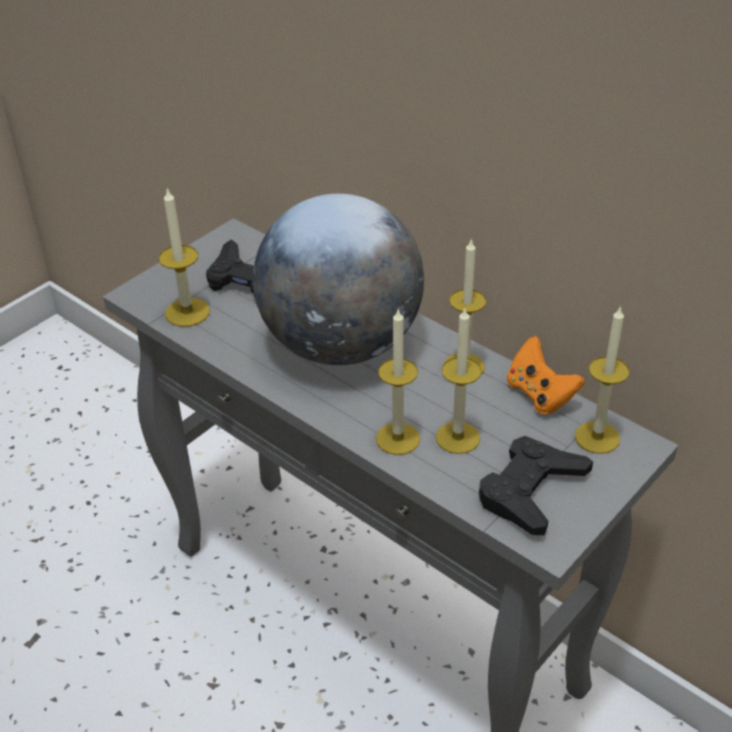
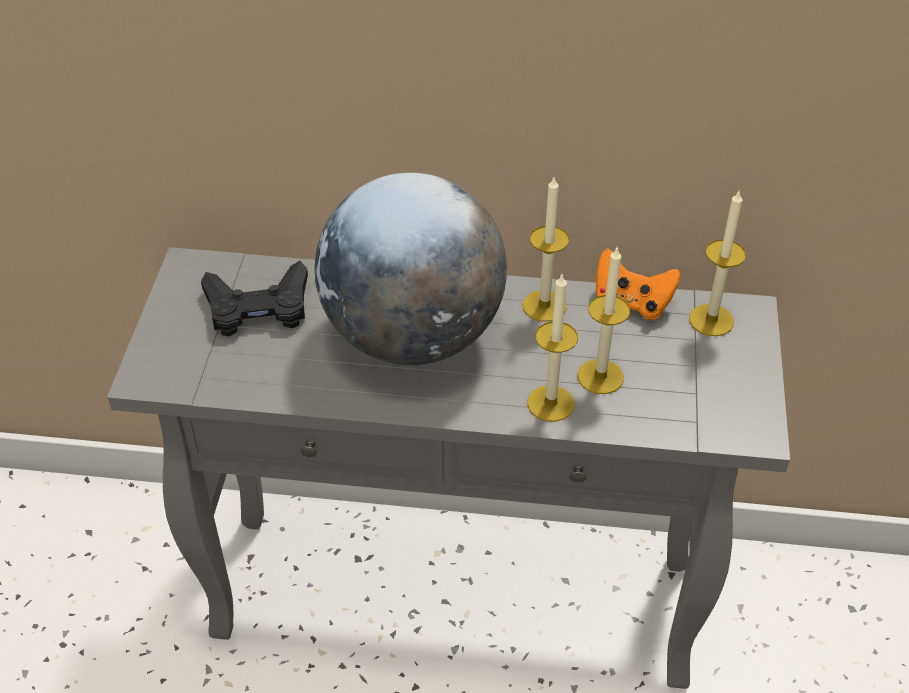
camera: 35 degrees left, 5 degrees up
candle [159,188,210,327] -> none
black game controller [479,436,593,535] -> none

